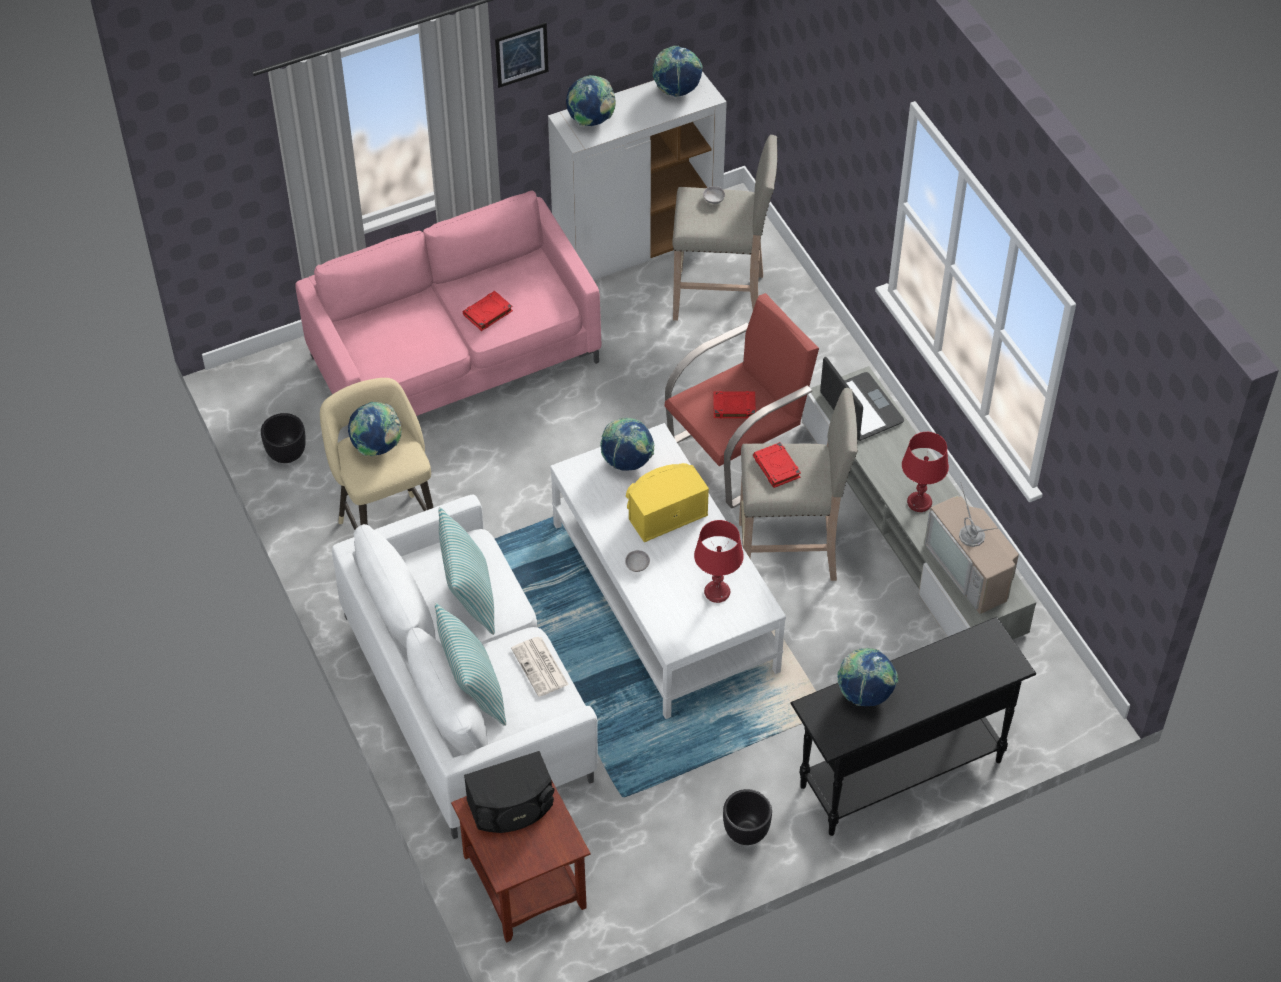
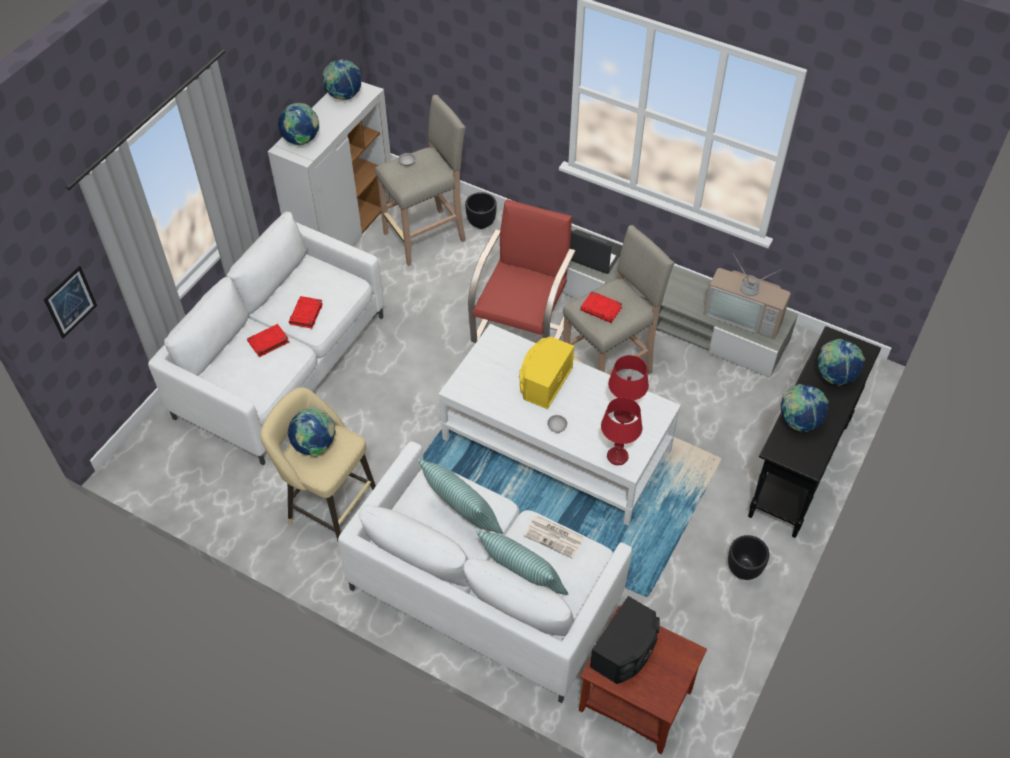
camera: 35 degrees left, 0 degrees up
black planter [261,413,306,463] -> black planter moved to [465,192,497,229]
pink sofa [295,191,601,416] -> white sofa [148,211,384,465]
picture [495,22,549,88] -> picture moved to [43,266,97,339]
globe [600,418,654,471] -> globe moved to [818,339,865,386]
red book [713,391,756,419] -> red book moved to [247,324,289,357]
red table lamp [902,432,949,512] -> red table lamp moved to [601,397,642,465]

